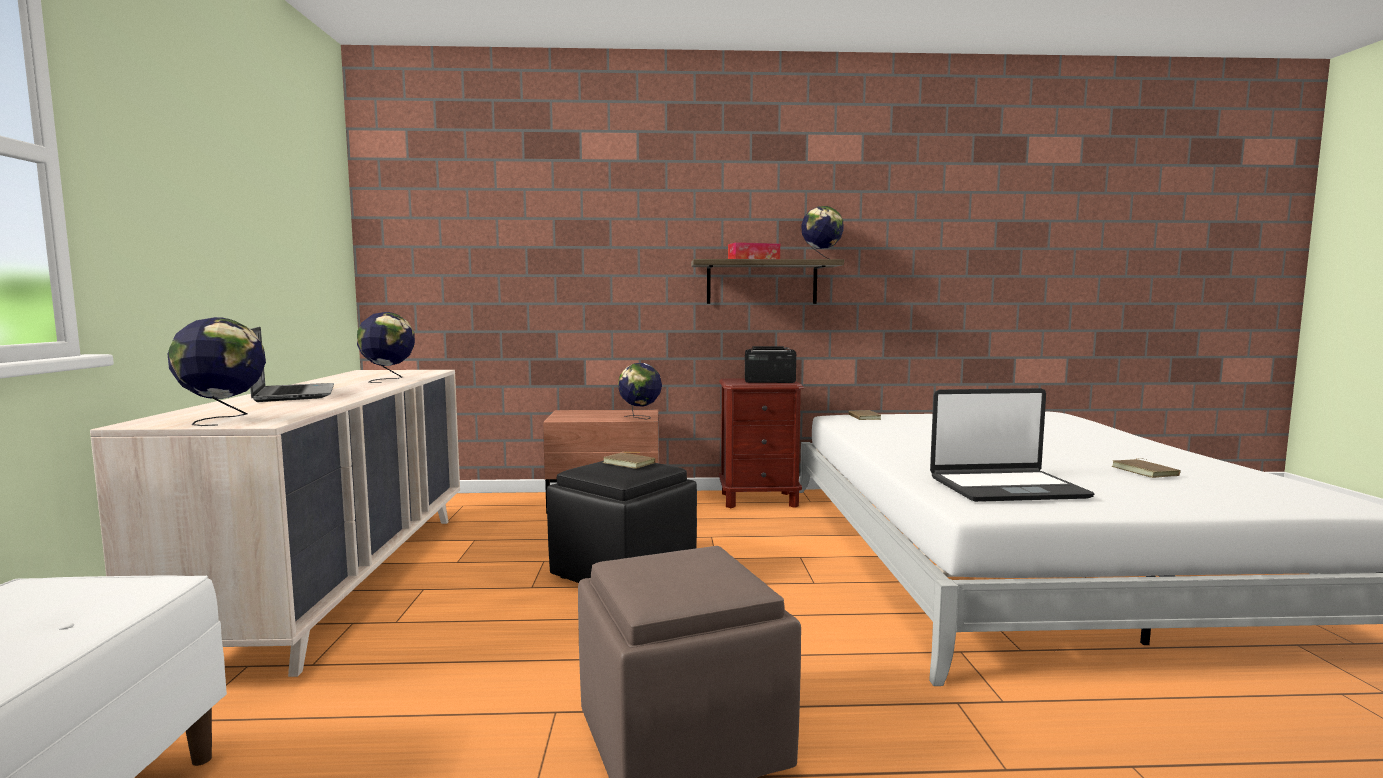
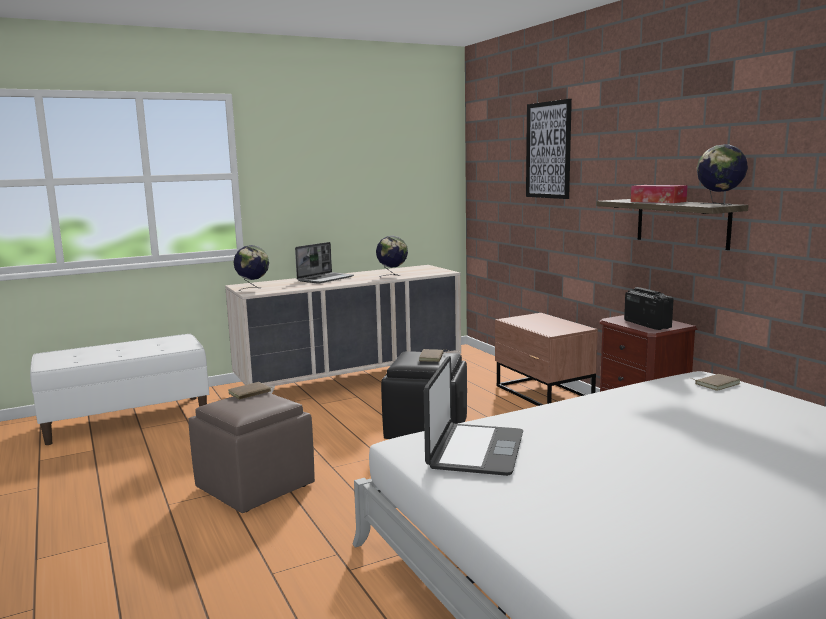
camera: 65 degrees right, 5 degrees up
globe [618,363,662,420] -> none
laptop [930,388,1094,502] -> laptop turned 135 degrees counterclockwise [424,356,523,476]
brown book [1112,458,1181,478] -> brown book moved to [228,382,274,400]
none -> picture [526,99,572,199]

